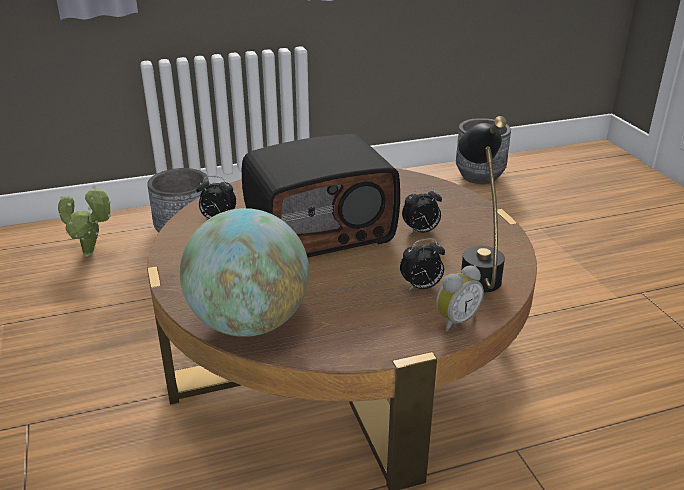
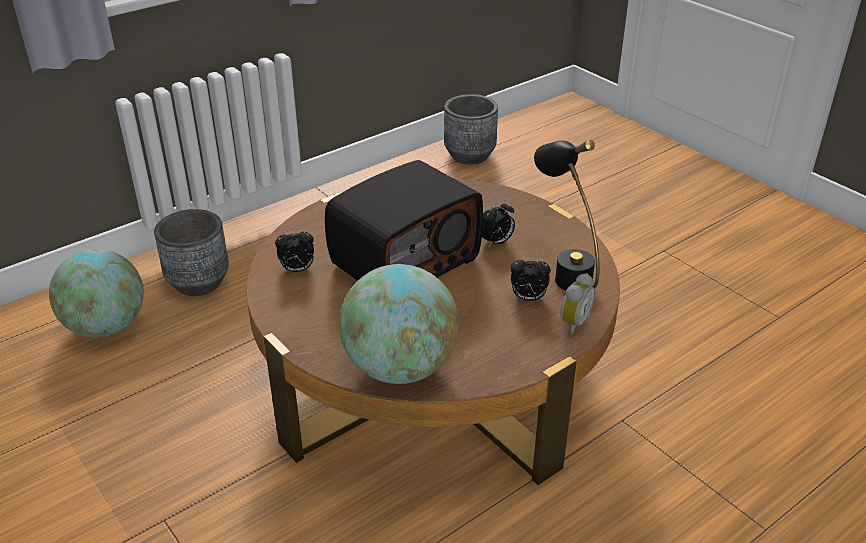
camera: 20 degrees left, 5 degrees up
potted plant [58,186,111,257] -> globe [49,249,144,338]
alarm clock [400,238,445,291] -> alarm clock turned 45 degrees clockwise [510,256,551,301]

